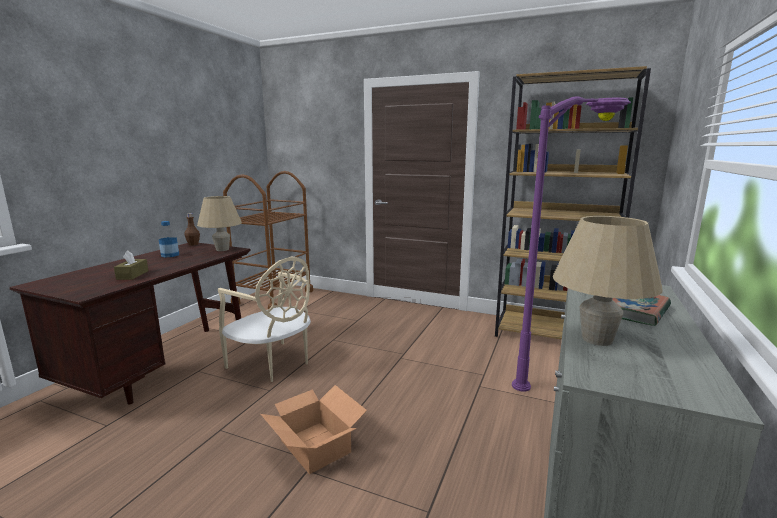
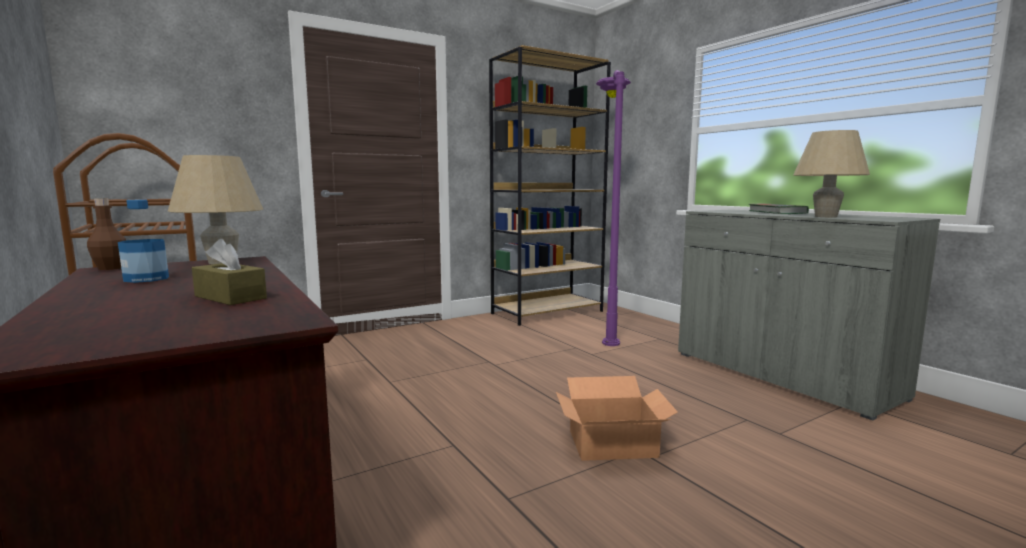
camera: 55 degrees left, 5 degrees down
beige chair [218,257,311,382] -> none

